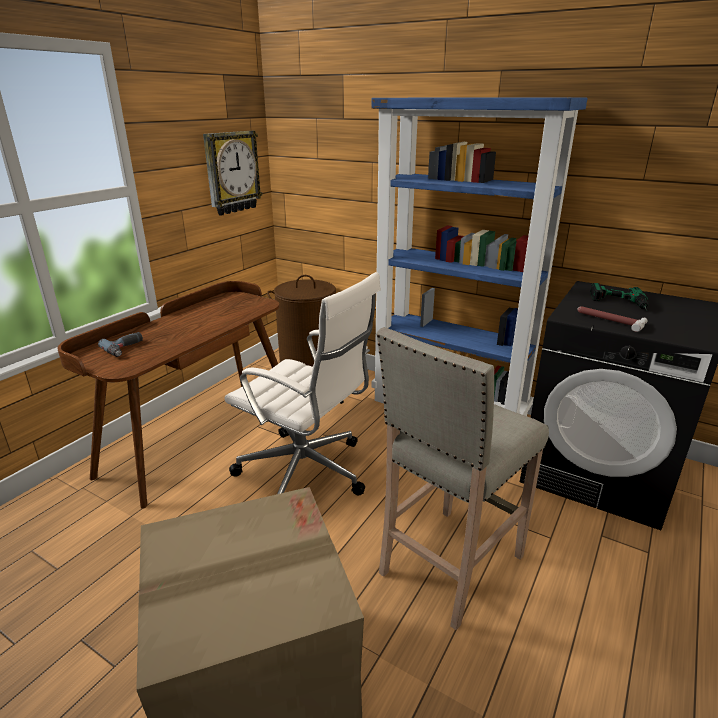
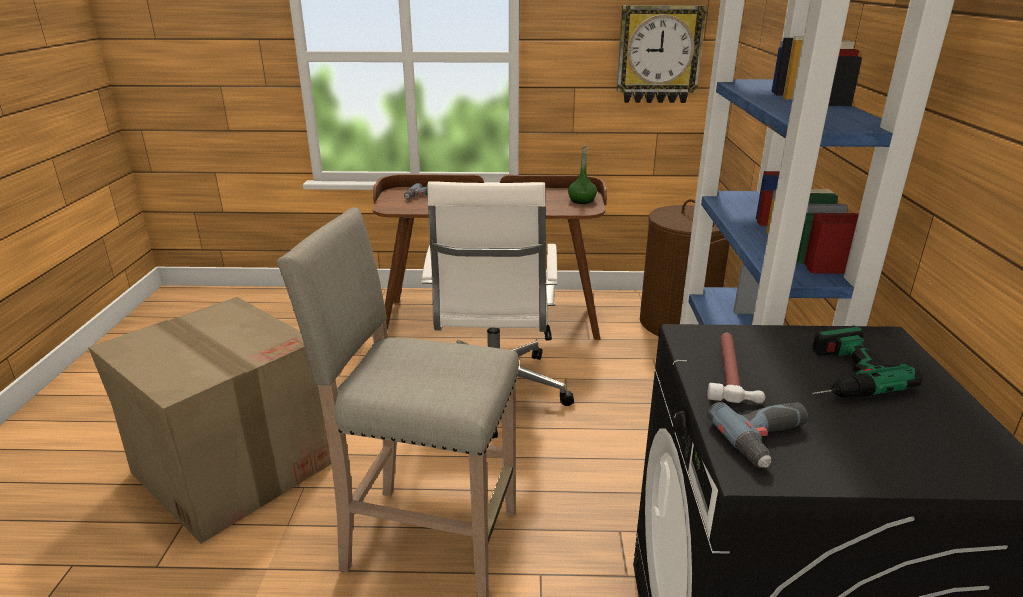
camera: 60 degrees right, 0 degrees up
none -> green bottle [568,145,597,204]
none -> power drill [707,402,807,468]

